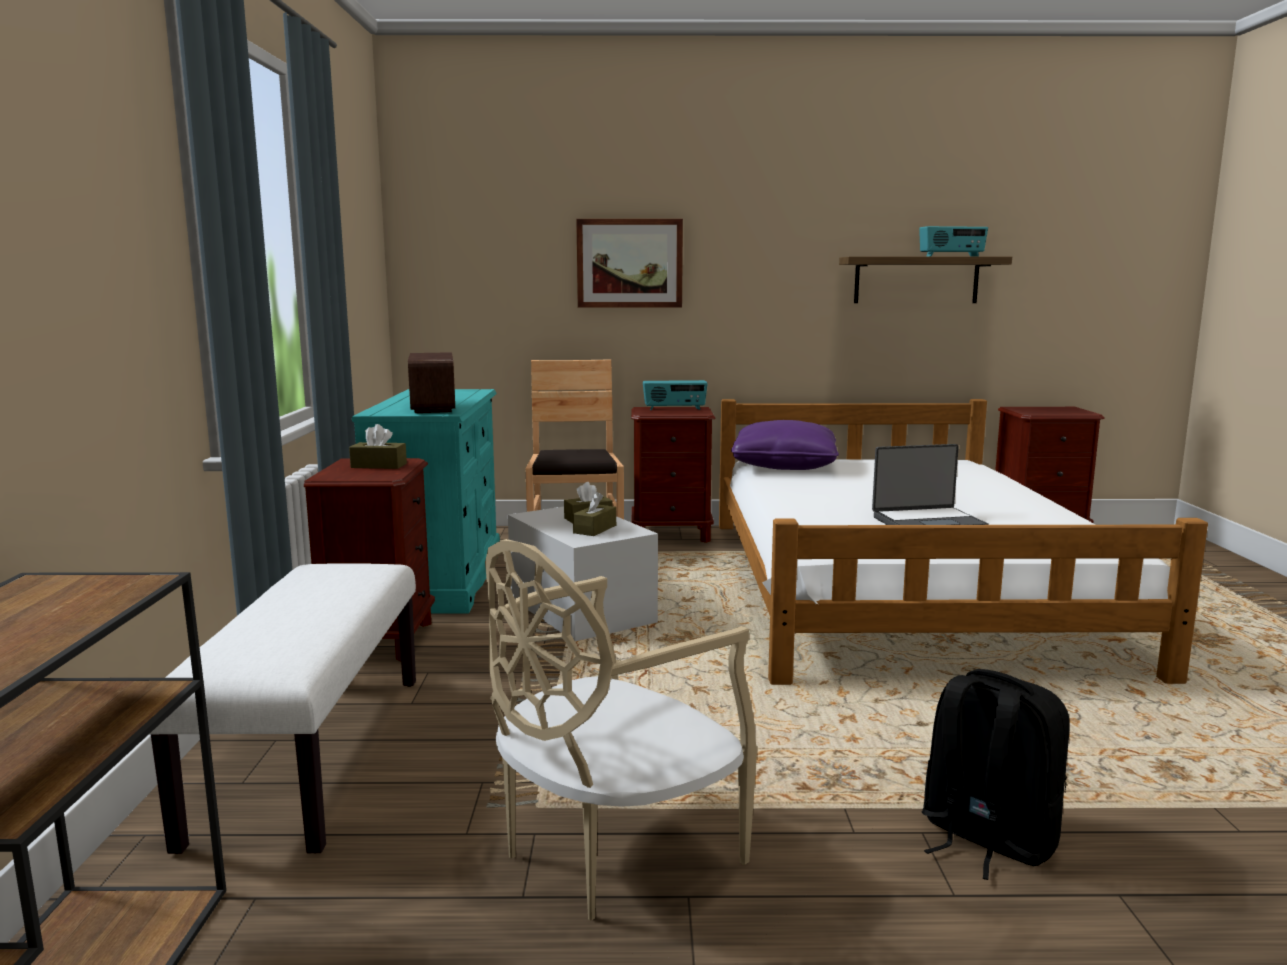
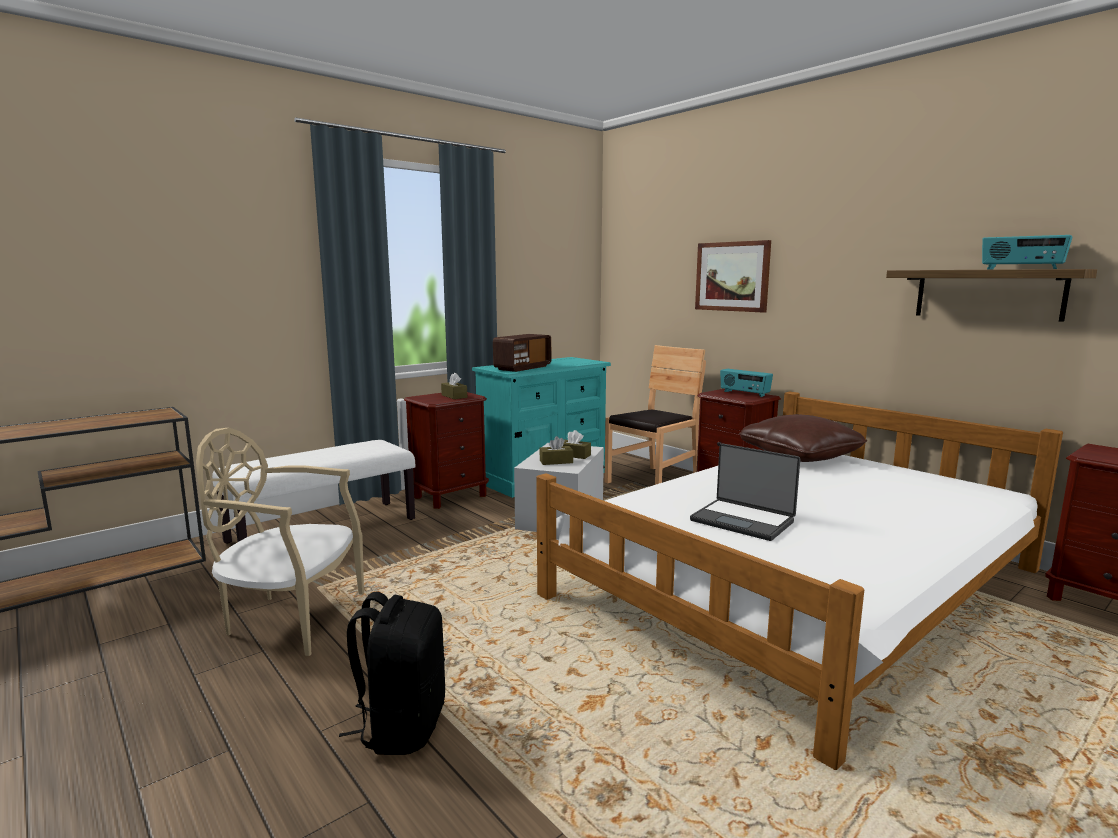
camera: 50 degrees right, 0 degrees up
purple pillow [731,420,839,470] -> brown pillow [739,414,867,462]

